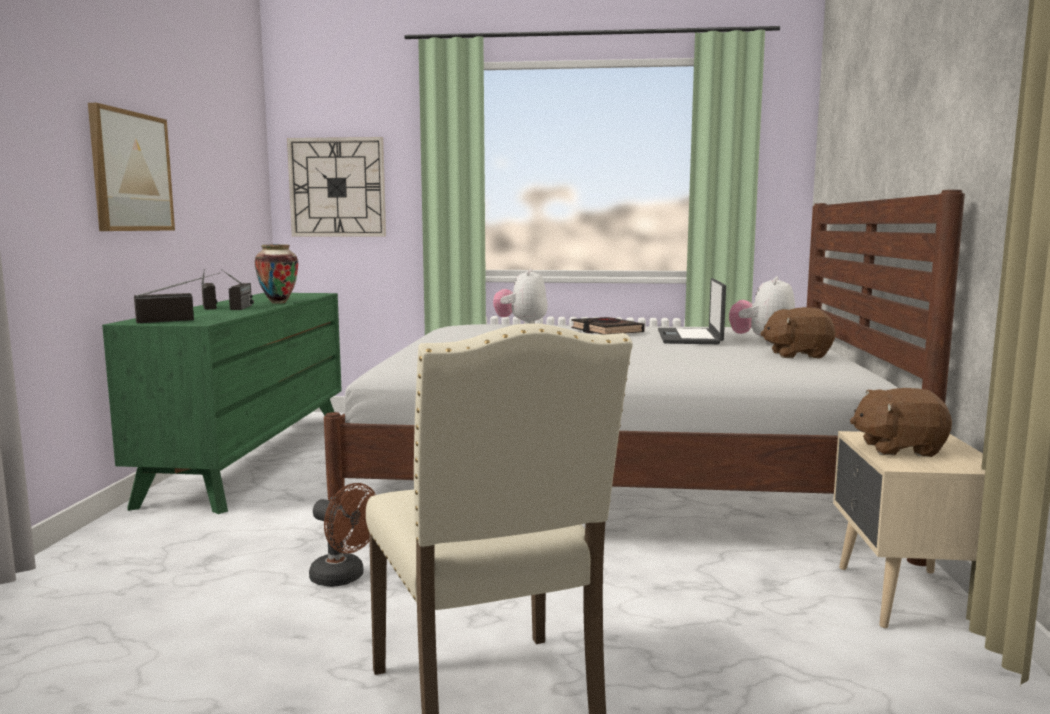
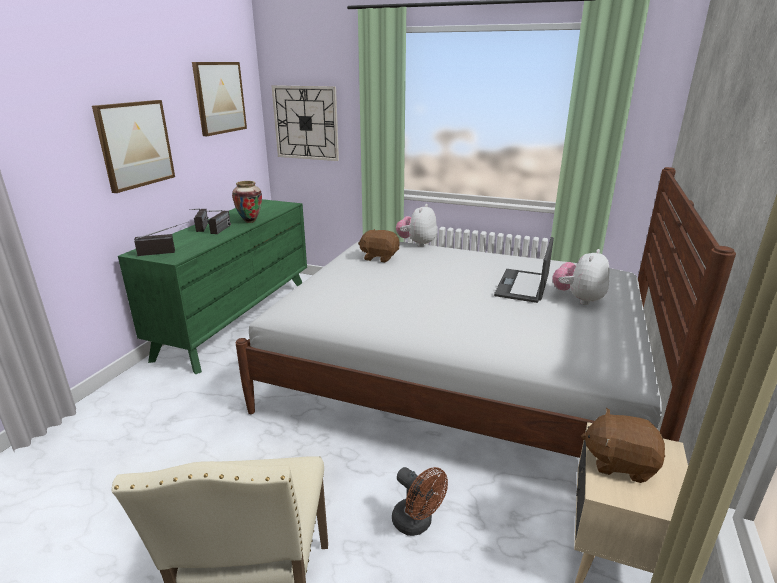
camera: 15 degrees right, 15 degrees up
brown fan [309,483,376,587] -> brown fan moved to [392,467,448,536]
black book [572,317,645,335] -> none
brown plush toy [760,307,836,358] -> brown plush toy moved to [358,229,400,263]
none -> picture [192,62,247,136]

